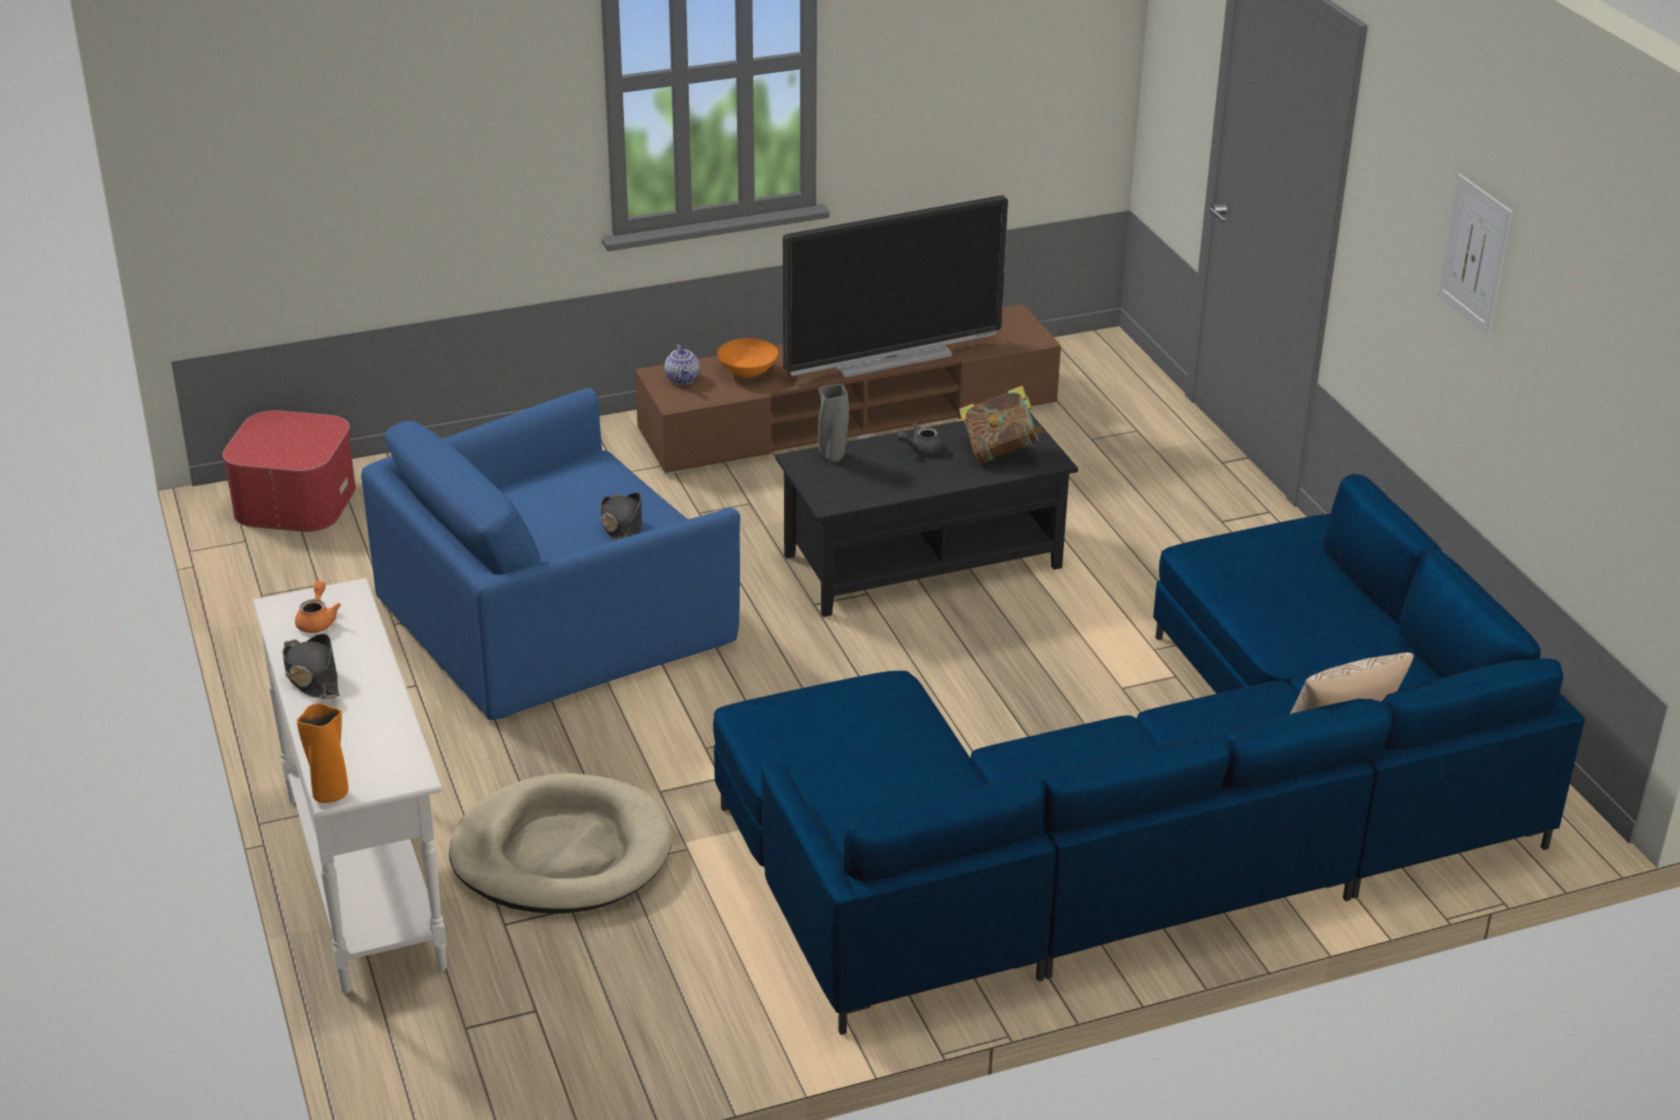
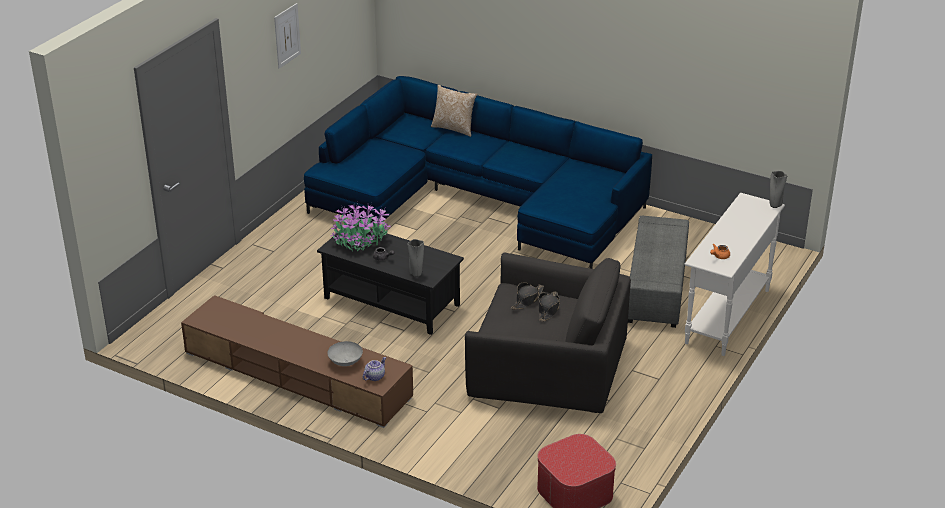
camera: 130 degrees left, 0 degrees up
black hat [282,634,340,699] -> black hat moved to [539,292,560,322]
orange vase [297,703,349,803] -> grey vase [769,171,787,208]
blue armchair [361,388,740,720] -> black armchair [465,253,631,413]
beige dog bed [449,773,672,914] -> grey ottoman [628,216,689,328]
orange bowl [717,338,778,377] -> grey bowl [327,341,363,366]
television [783,195,1008,378] -> none
book [959,386,1044,463] -> potted plant [330,202,391,252]

